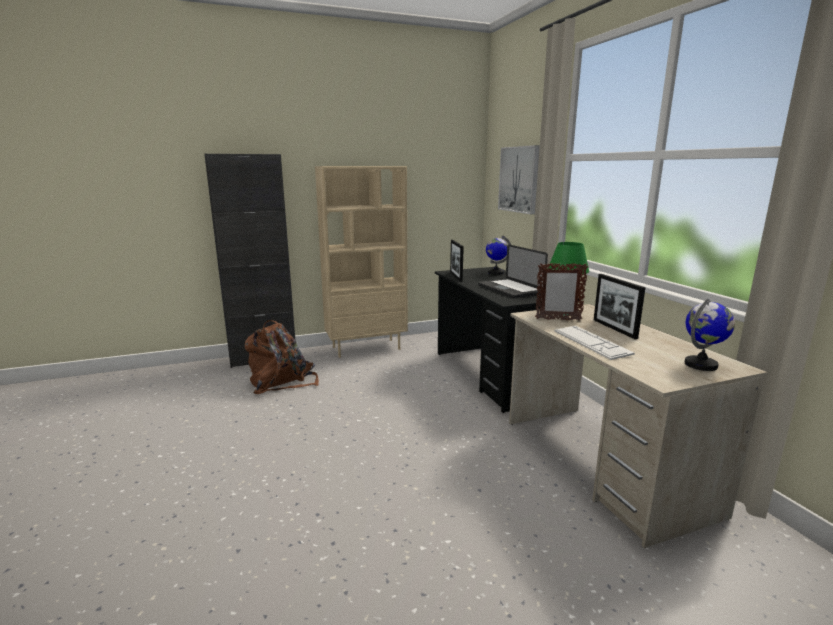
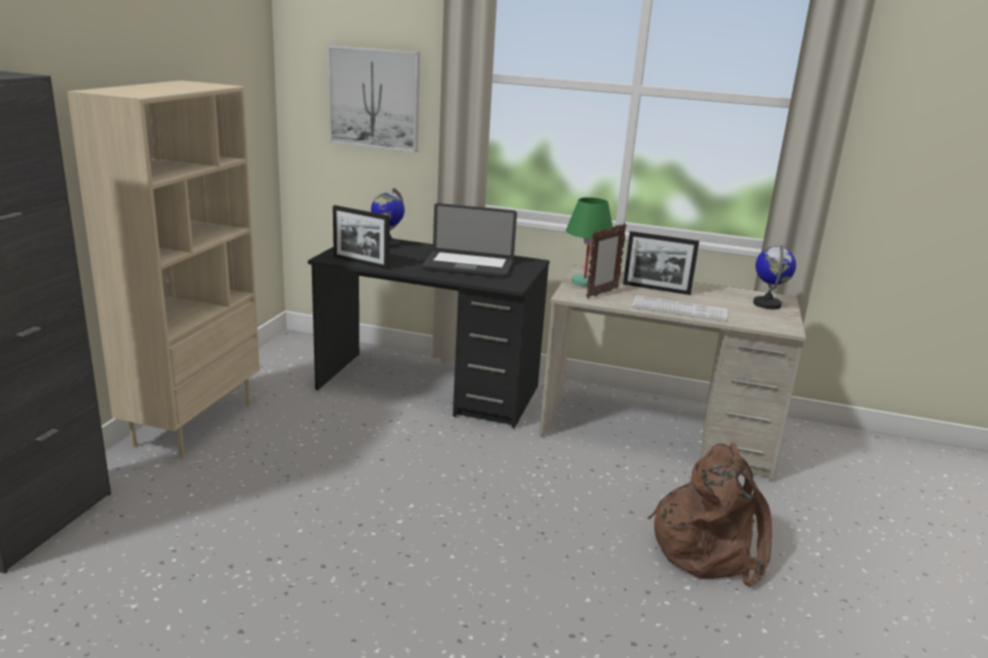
camera: 55 degrees left, 5 degrees up
brown backpack [245,320,319,394] -> brown backpack moved to [648,442,772,586]

